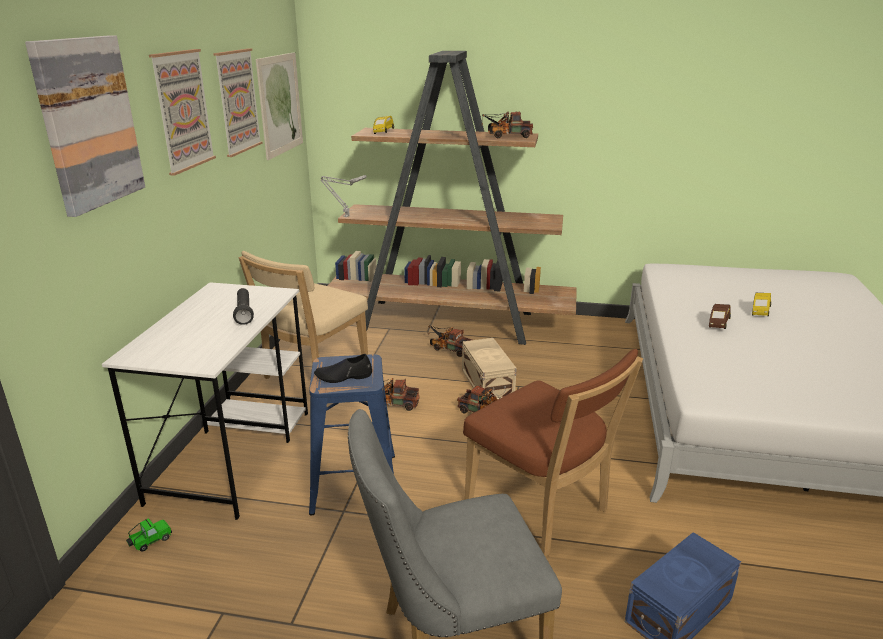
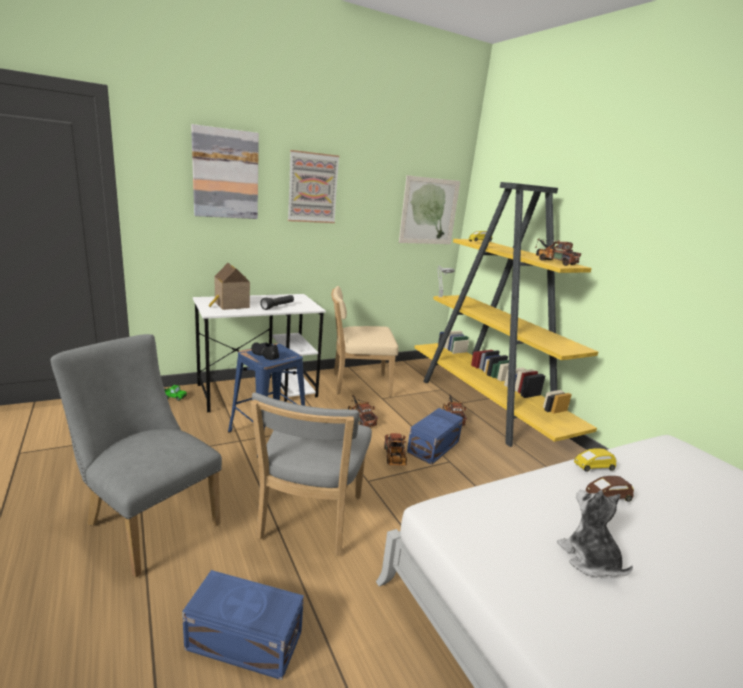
camera: 50 degrees right, 5 degrees down
picture [213,49,263,157] -> none
brown bookcase [328,51,576,345] -> yellow bookcase [415,182,598,447]
beige storage box [462,338,517,399] -> blue storage box [407,408,463,465]
brown chair [463,349,643,557] -> grey chair [251,393,372,556]
yellow toy car [752,293,771,316] -> yellow toy car moved to [574,448,617,472]
none -> toy house [208,263,250,310]
none -> plush toy [557,490,633,578]

